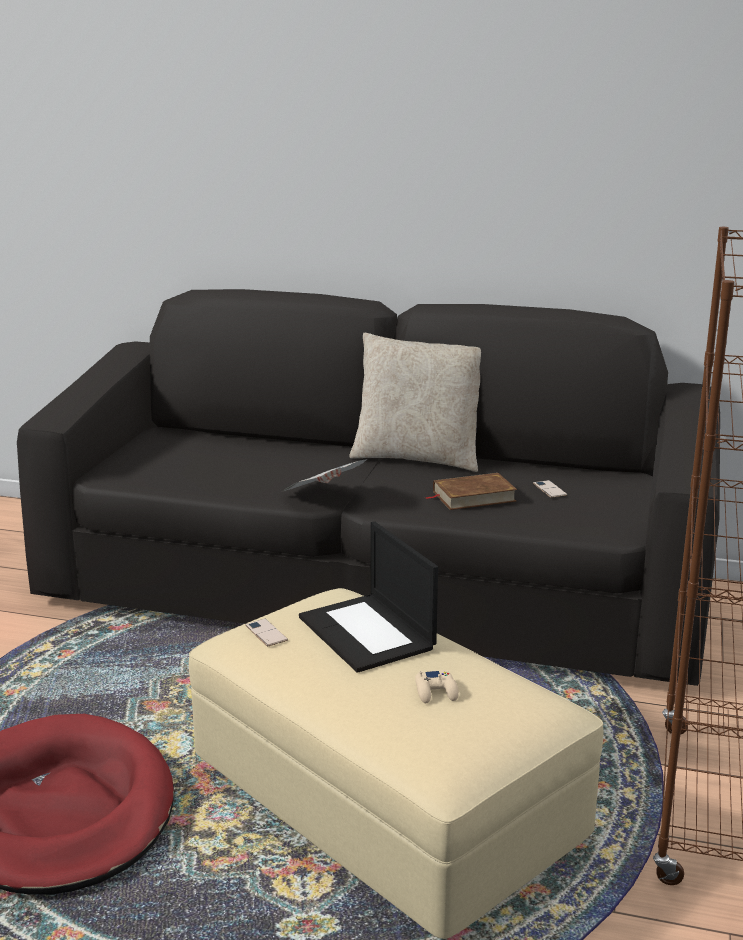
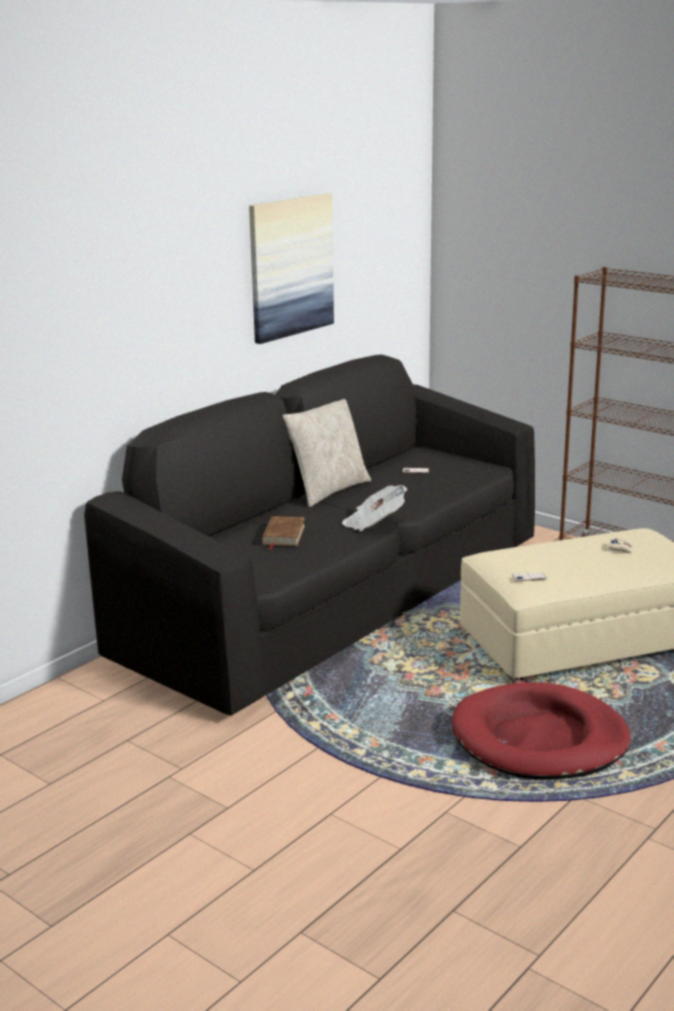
camera: 65 degrees left, 0 degrees up
laptop [299,521,438,673] -> none
brown book [425,473,517,510] -> brown book moved to [262,516,305,550]
none -> picture [249,193,334,344]

